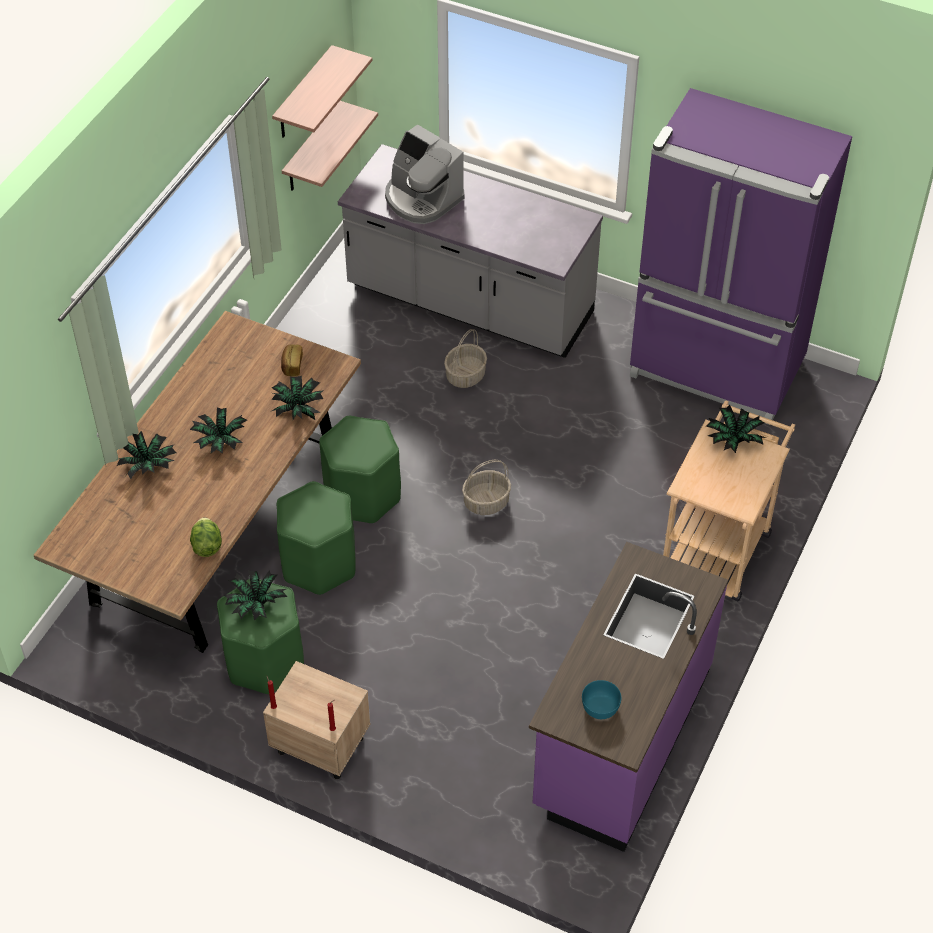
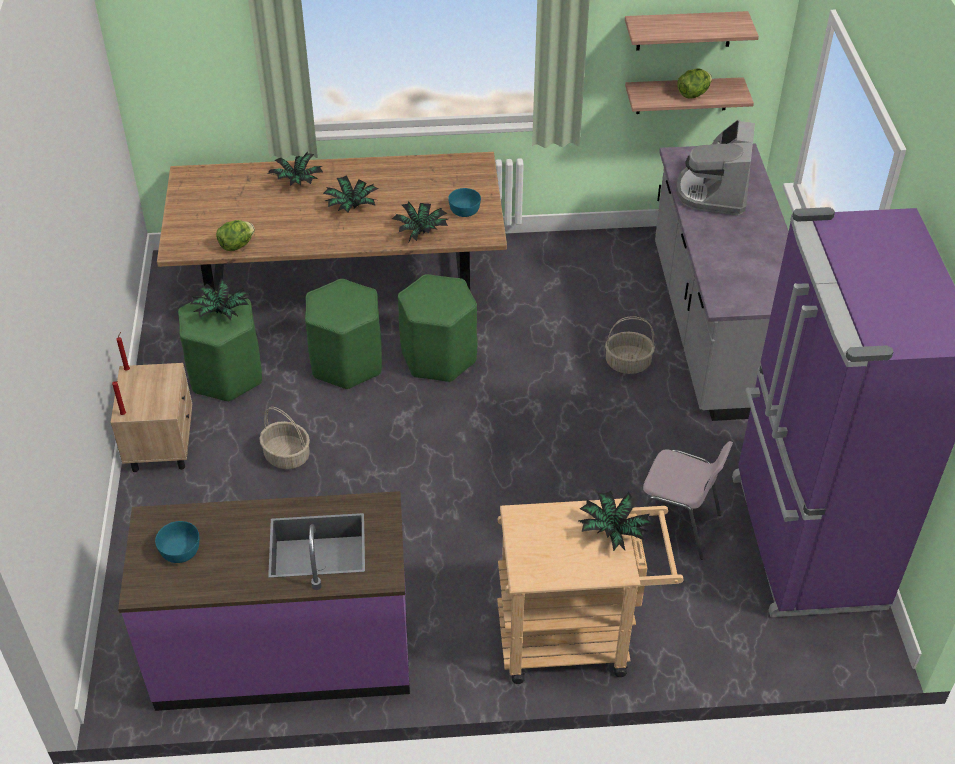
camera: 60 degrees right, 5 degrees down
bread [281,344,303,376] -> turquoise bowl [448,188,481,217]
basket [462,460,511,515] -> basket moved to [259,407,310,469]
none -> pink chair [643,441,733,560]
none -> lettuce [677,69,712,98]

